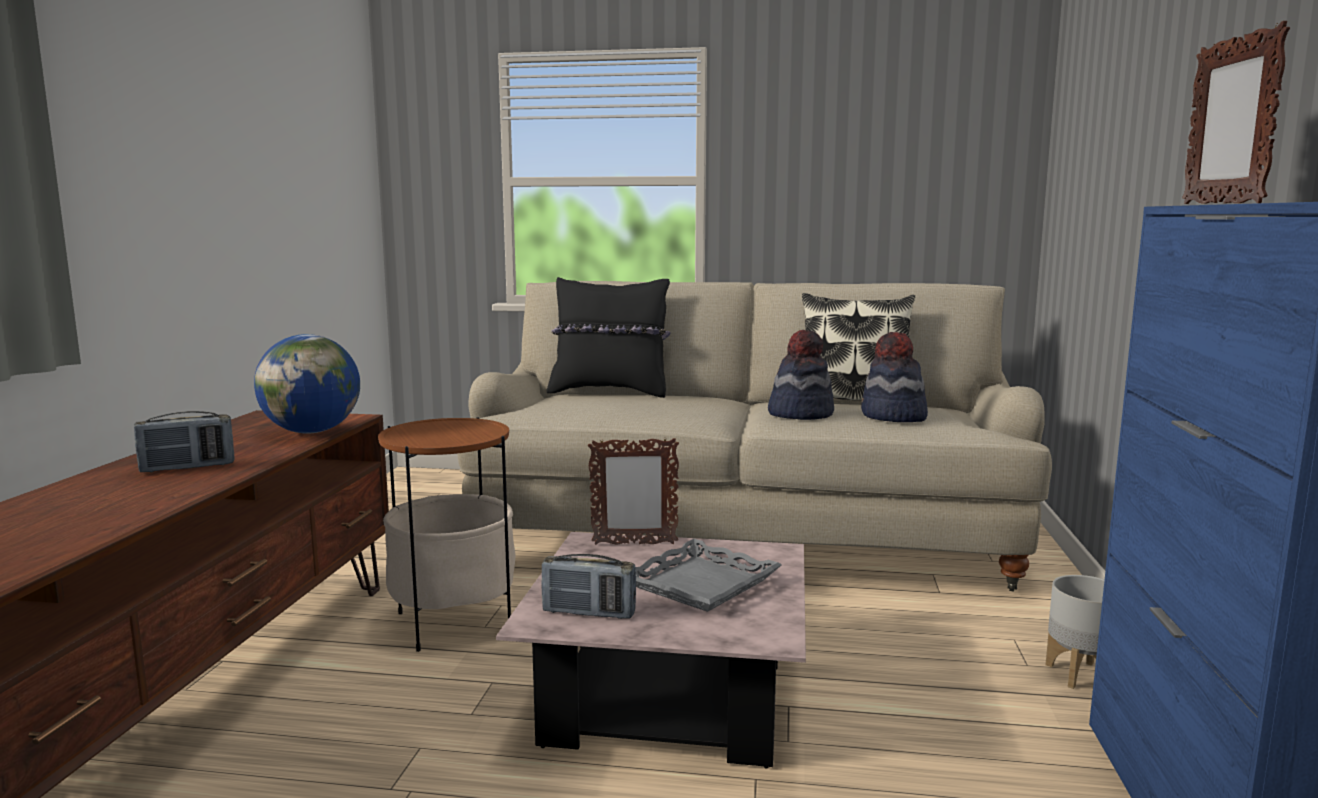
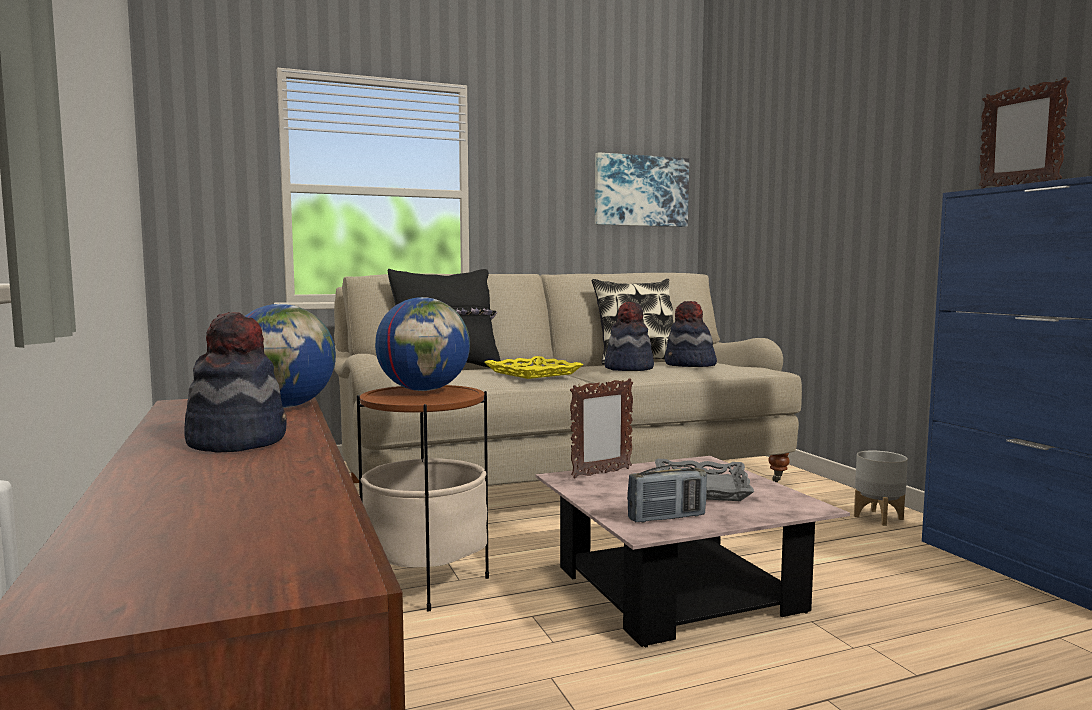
camera: 30 degrees left, 5 degrees down
radio [134,411,234,473] -> hat [184,312,287,452]
none -> globe [375,297,470,391]
none -> yellow tray [484,356,584,379]
none -> picture [595,152,689,227]

